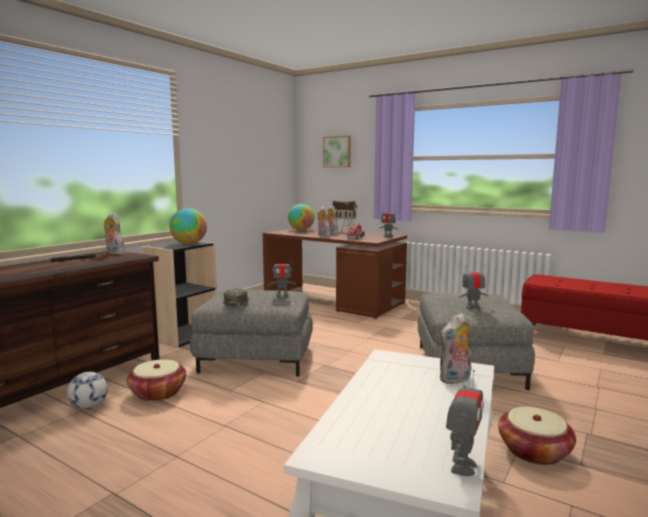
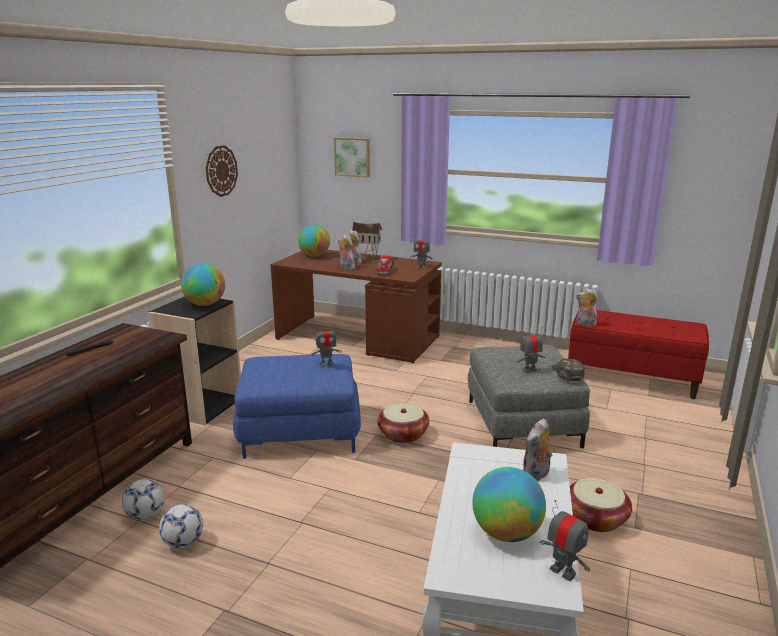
camera: 10 degrees left, 10 degrees up
plush toy [104,213,125,254] -> plush toy moved to [576,288,598,326]
basket [127,359,186,402] -> basket moved to [377,403,429,443]
grey ottoman [190,290,313,376] -> blue ottoman [233,354,361,459]
green cap [223,288,250,306] -> green cap moved to [552,358,585,381]
toy robot [446,370,484,476] -> toy robot turned 60 degrees counterclockwise [540,500,590,581]
none -> football [159,504,203,548]
none -> wall clock [206,145,238,197]
none -> globe [472,467,546,542]

